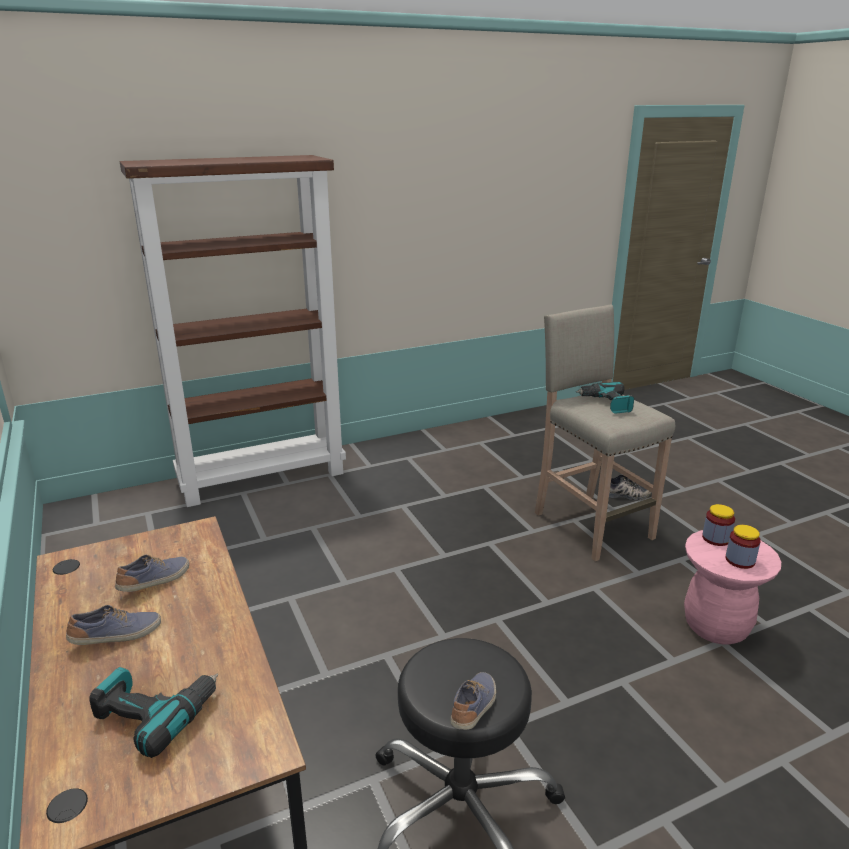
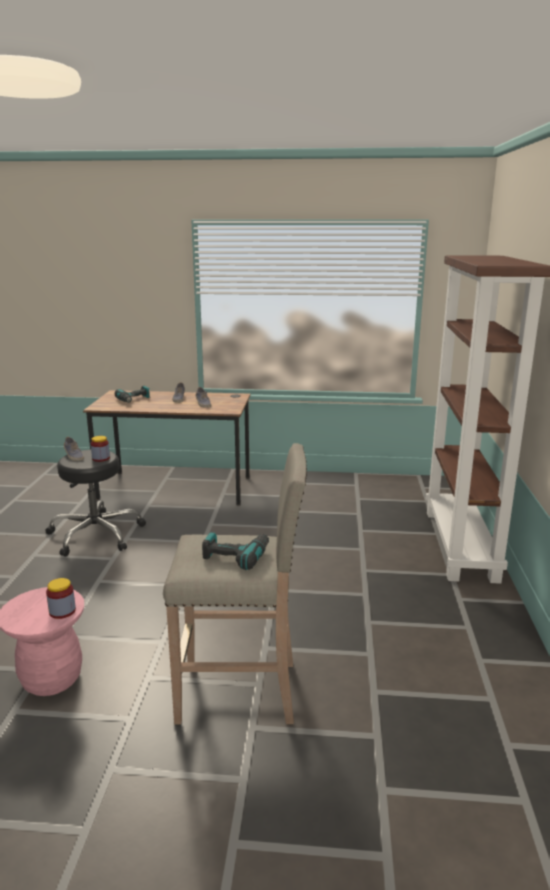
camera: 120 degrees right, 5 degrees down
shoe [609,475,651,500] -> none
jar [725,525,761,569] -> jar moved to [91,436,110,462]

